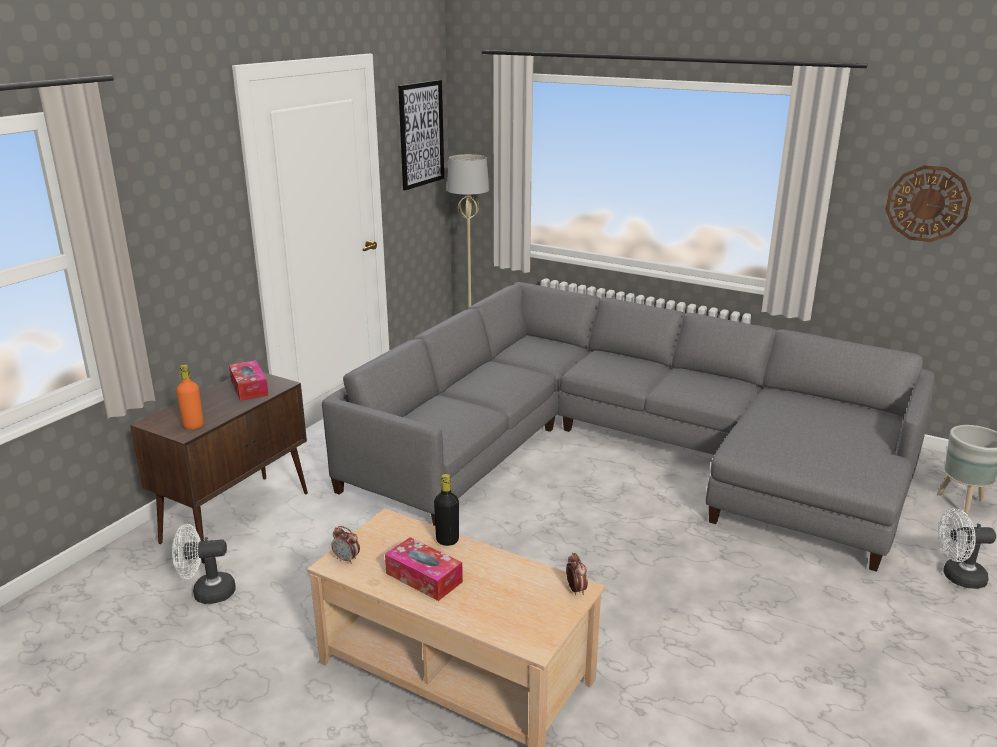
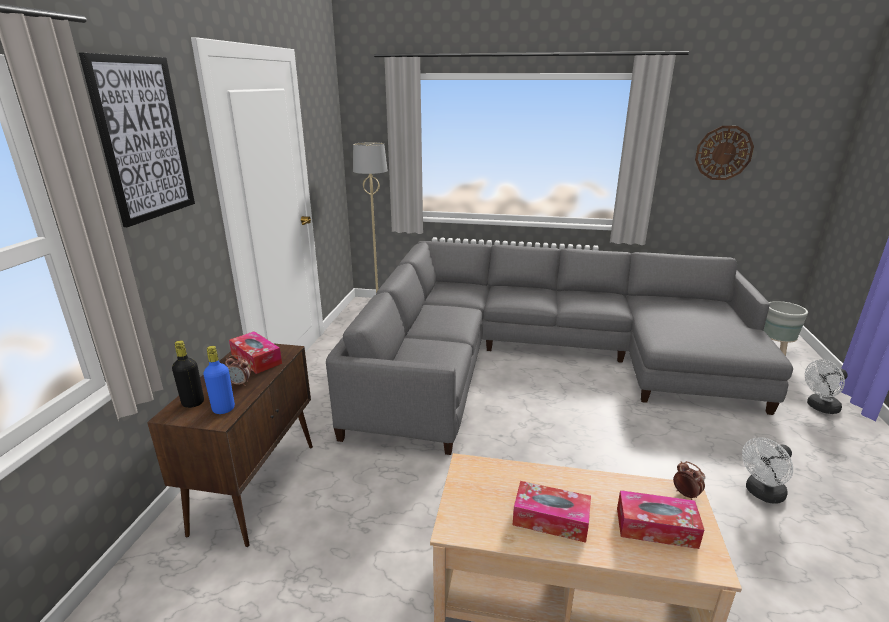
camera: 20 degrees left, 0 degrees up
white fan [172,524,235,604] -> white fan moved to [742,437,793,504]
orange bottle [176,364,204,429] -> blue bottle [203,346,235,414]
alarm clock [331,526,360,564] -> alarm clock moved to [225,355,251,386]
picture [398,80,444,190] -> picture moved to [79,53,195,227]
black bottle [434,474,459,546] -> black bottle moved to [172,341,204,408]
none -> tissue box [617,490,704,549]

